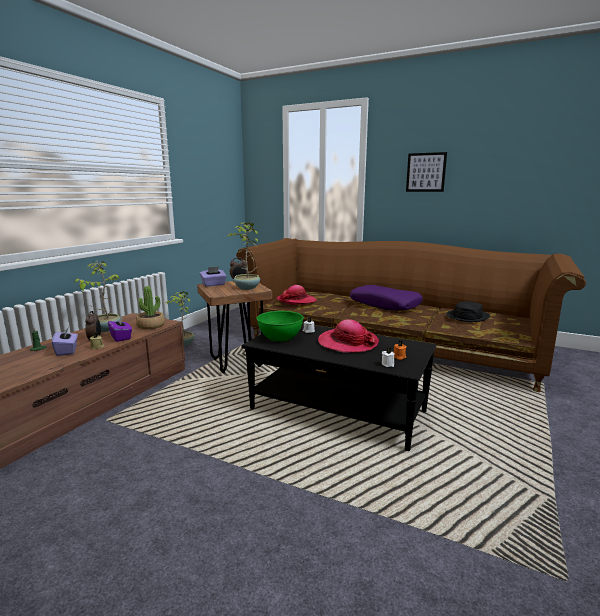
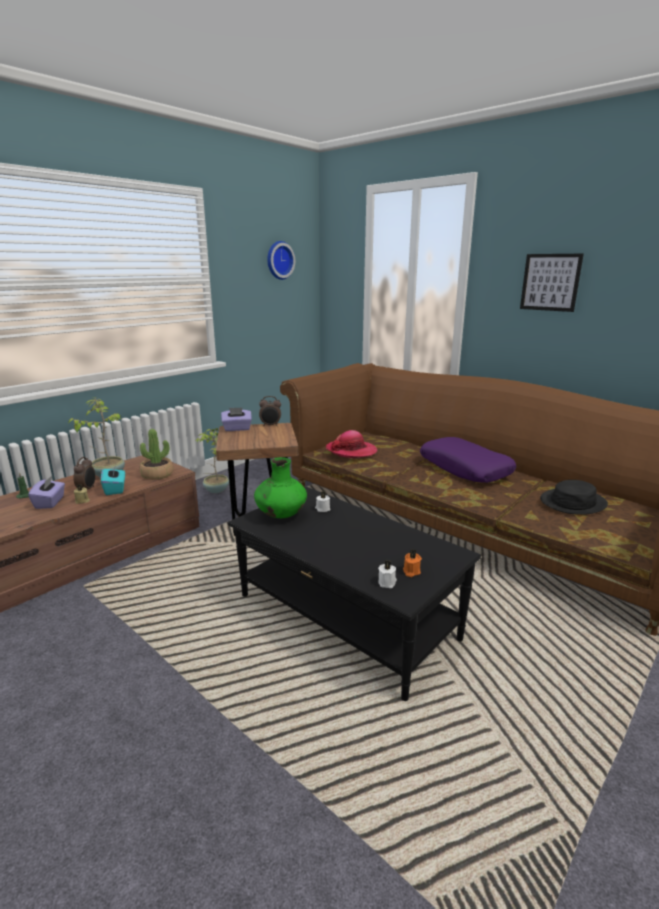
camera: 15 degrees right, 5 degrees up
purple tissue box [108,316,132,342] -> turquoise tissue box [101,465,125,495]
potted plant [227,222,260,290] -> none
green bowl [256,311,304,342] -> green vase [254,457,307,518]
hat [318,319,379,353] -> none
none -> wall clock [267,241,295,280]

